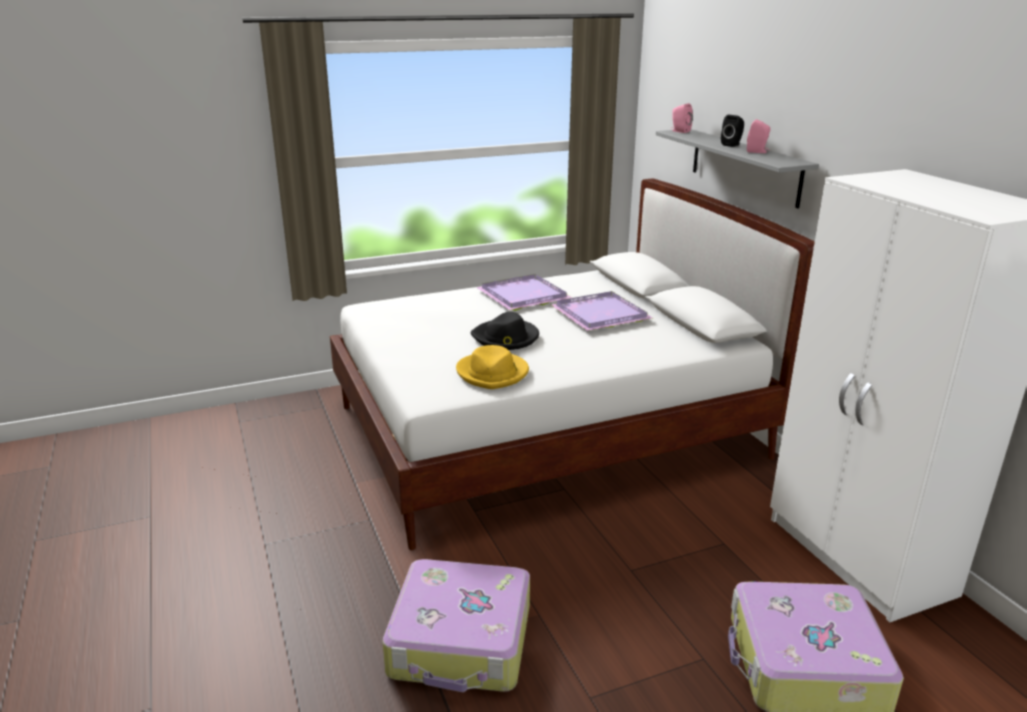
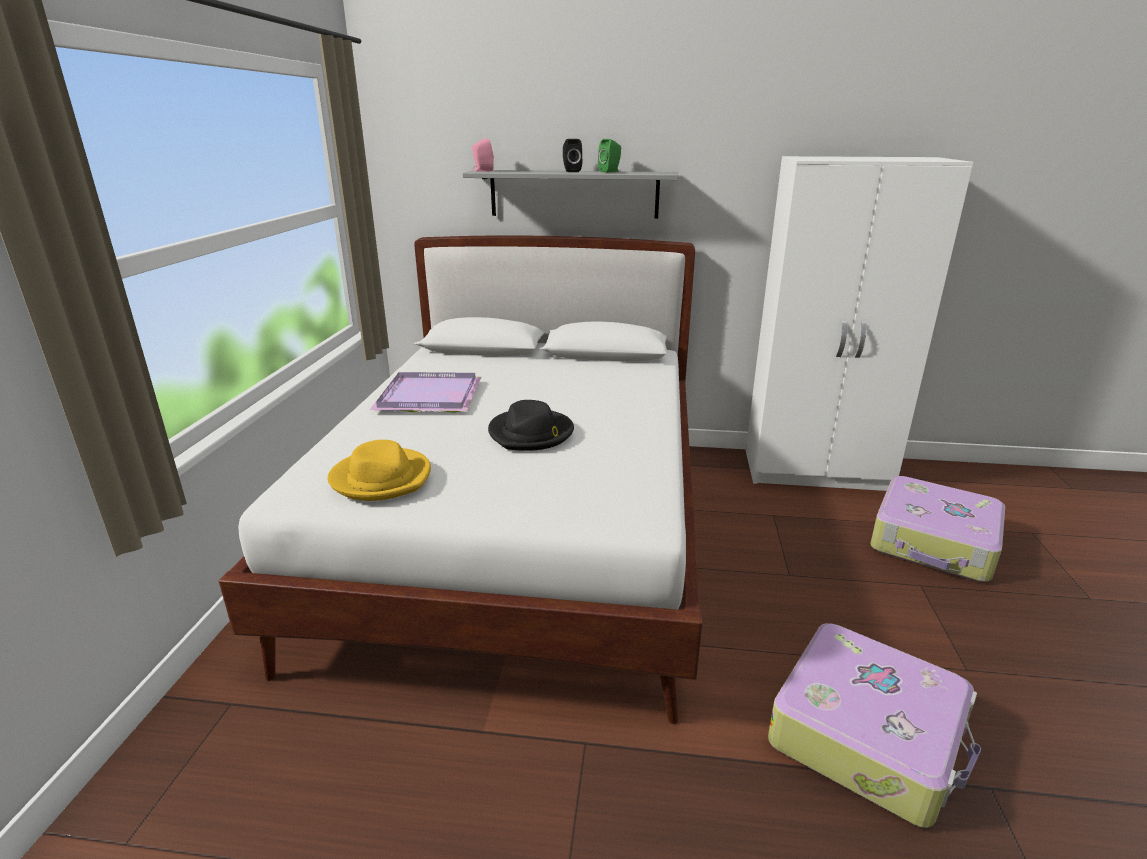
camera: 60 degrees left, 0 degrees up
yellow hat [456,345,529,389] -> yellow hat moved to [327,440,431,501]
purple tray [551,291,653,331] -> none
pink speaker [747,119,770,153] -> green speaker [598,139,621,173]

